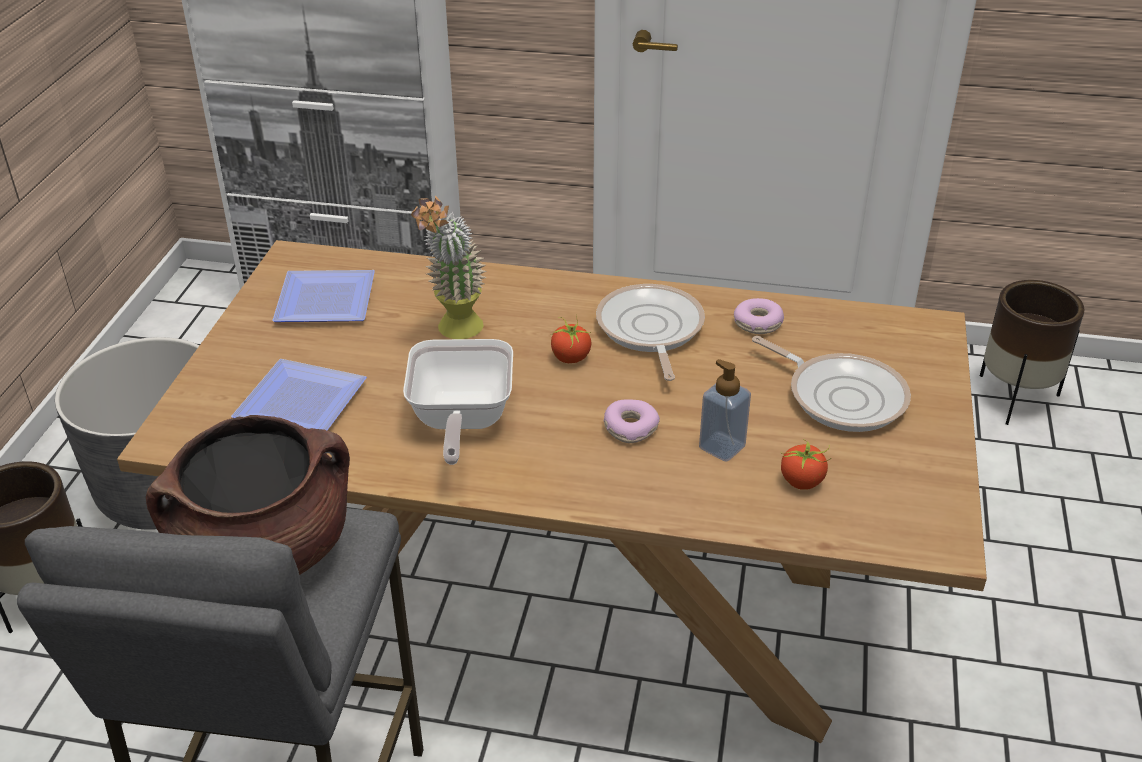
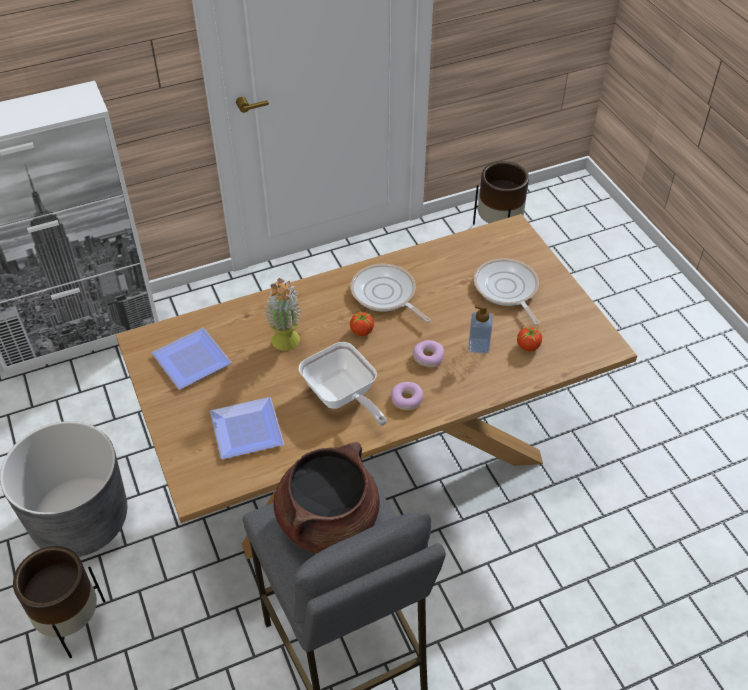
camera: 35 degrees left, 10 degrees up
donut [734,298,784,334] -> donut moved to [391,382,424,410]
frying pan [752,336,911,432] -> frying pan turned 120 degrees counterclockwise [474,258,540,325]

